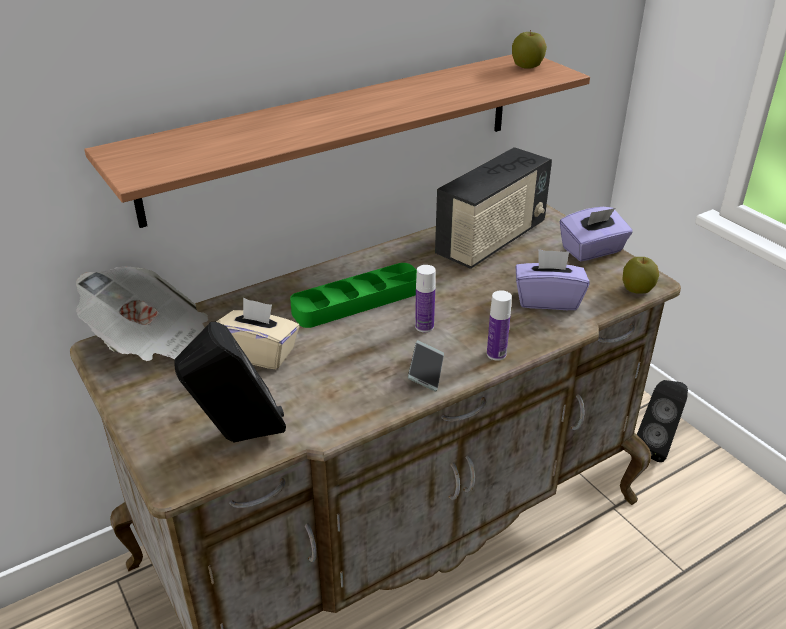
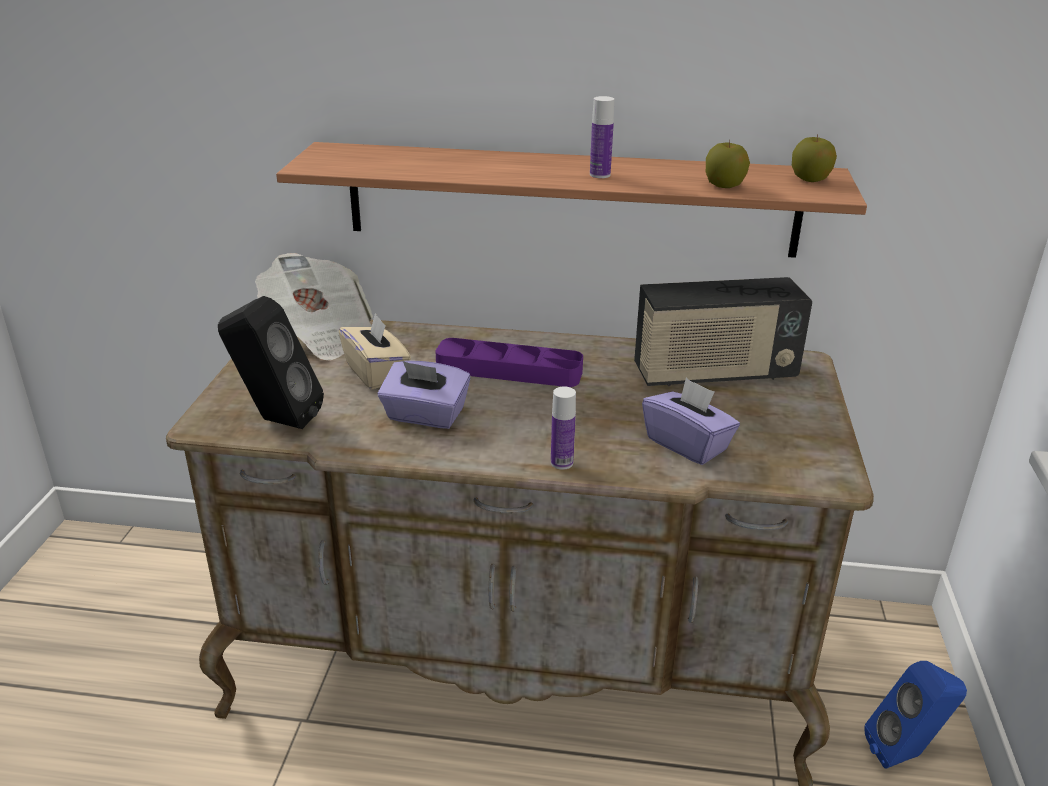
camera: 40 degrees right, 5 degrees down
green tray [290,263,417,328] -> purple tray [435,338,583,387]
phone [408,340,444,391] -> none
bottle [415,265,435,332] -> bottle moved to [590,96,614,178]
purple tissue box [560,207,632,261] -> purple tissue box moved to [378,360,471,429]
apple [622,257,659,294] -> apple moved to [706,140,750,188]
black speaker [637,380,688,462] -> blue speaker [864,661,967,769]

